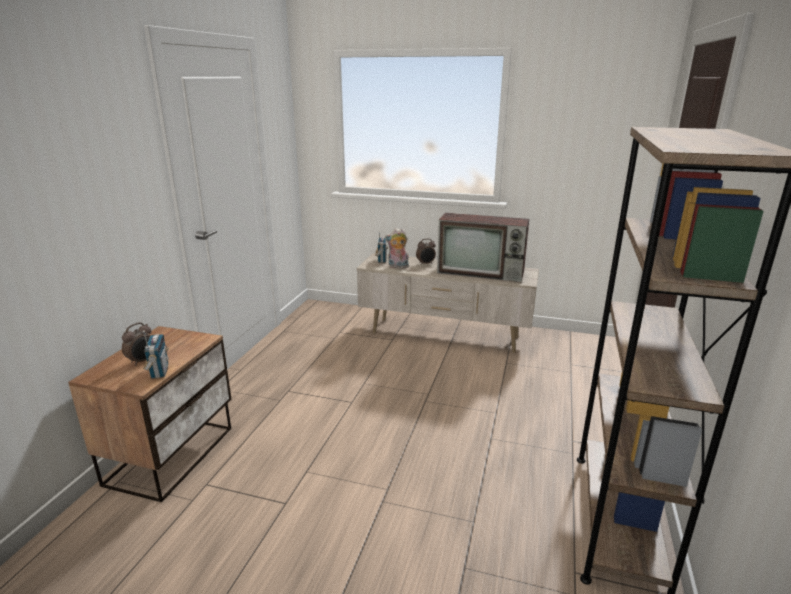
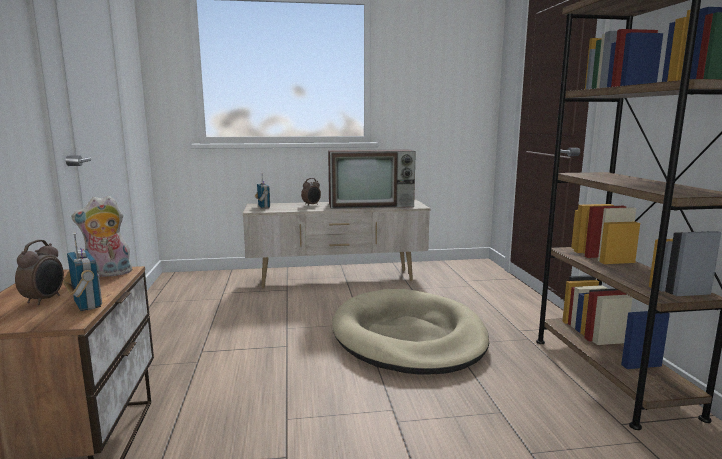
camera: 25 degrees left, 10 degrees down
plush toy [385,228,410,268] -> plush toy moved to [71,196,134,277]
none -> beige dog bed [332,289,489,374]

